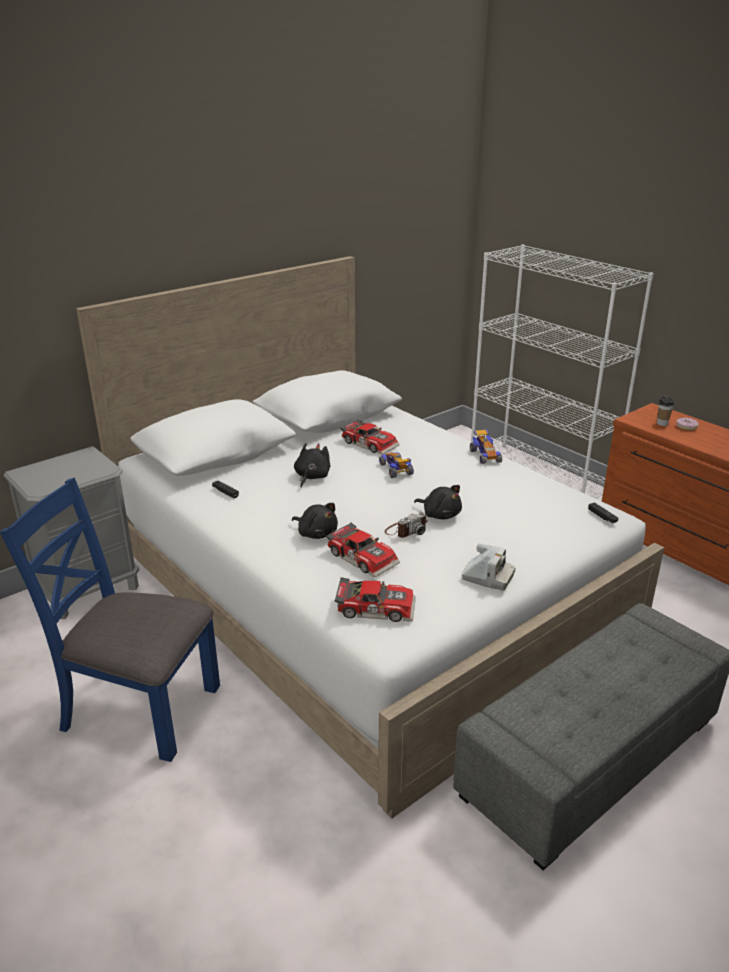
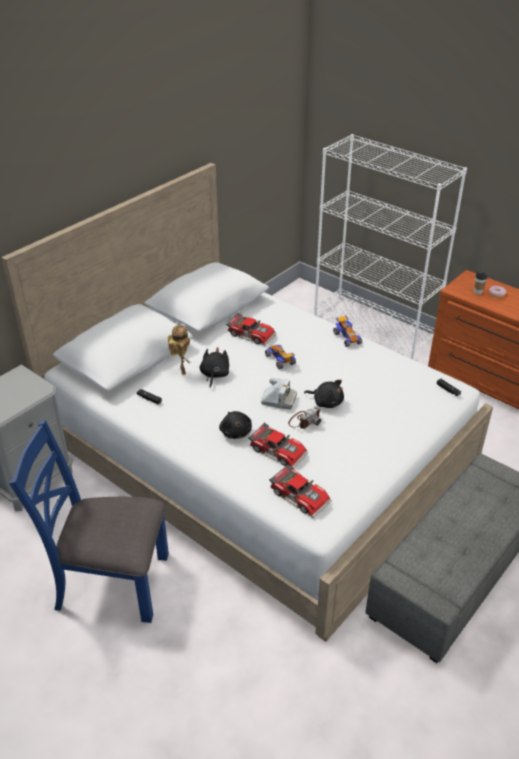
camera: 10 degrees left, 10 degrees up
black plush toy [292,503,338,539] -> black plush toy turned 45 degrees clockwise [219,411,252,439]
toy car [334,577,416,622] -> toy car turned 45 degrees clockwise [269,464,332,518]
camera [462,543,515,591] -> camera moved to [261,378,297,410]
none -> toy robot [168,325,191,375]

